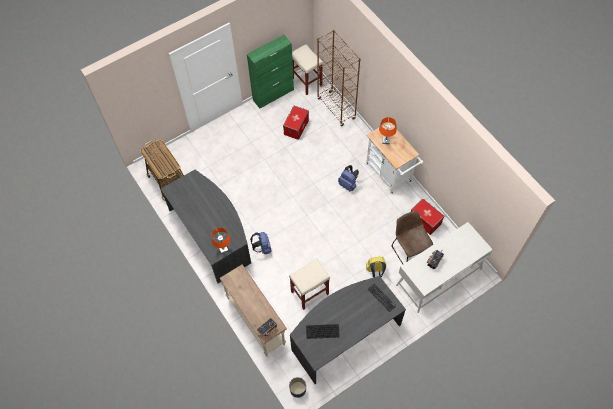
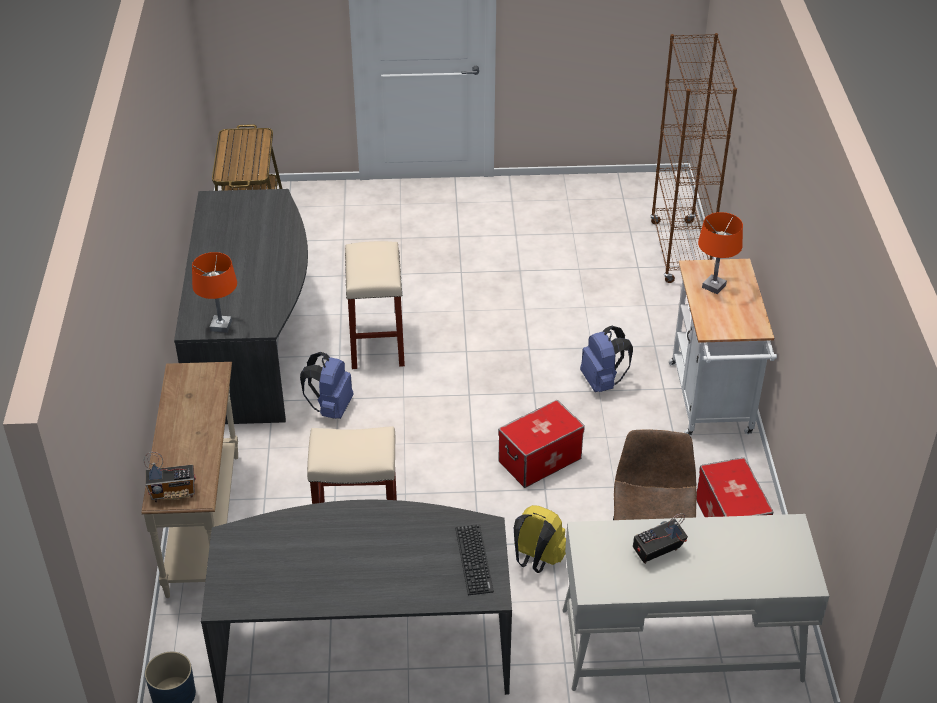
camera: 30 degrees right, 20 degrees down
green cabinet [247,35,294,109] -> none
storage box [283,106,309,140] -> storage box moved to [498,400,585,488]
beige stool [292,44,323,95] -> beige stool moved to [345,241,405,369]
keyboard [306,324,340,339] -> none

